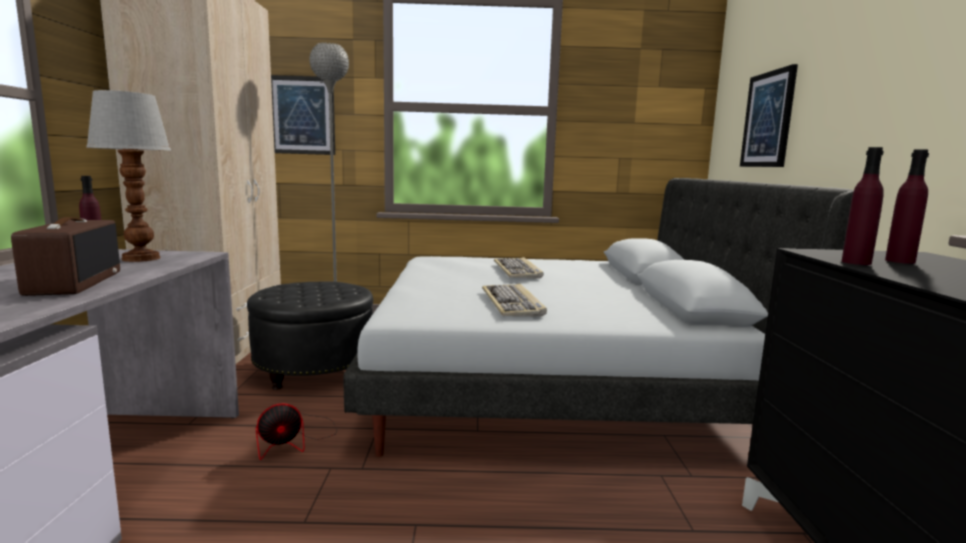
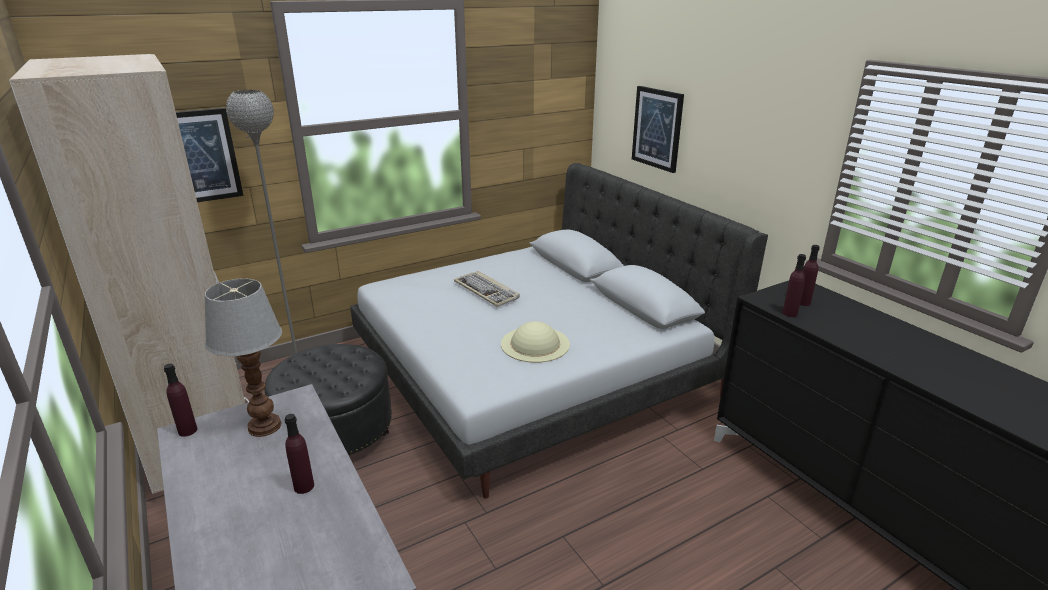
camera: 30 degrees left, 15 degrees up
radio [11,217,120,296] -> purple bottle [285,414,314,494]
fan [256,403,337,460] -> none
keyboard [482,284,547,316] -> beige hat [501,321,570,363]

